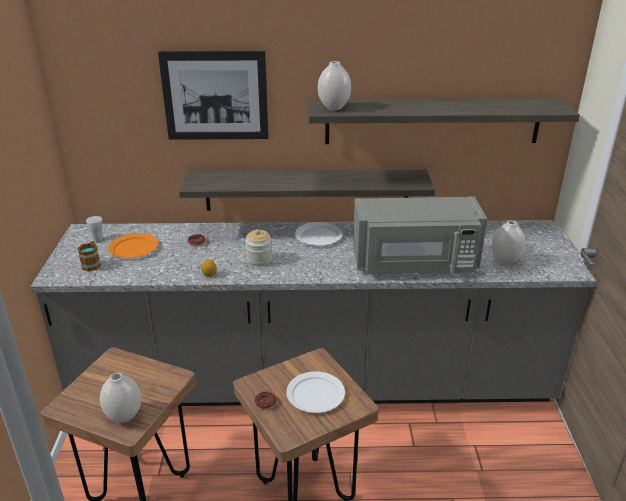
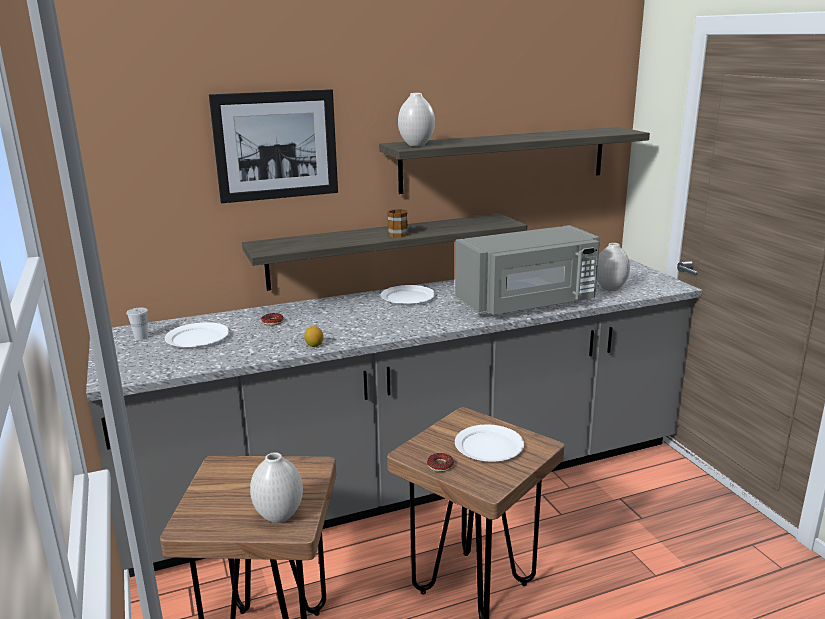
camera: 20 degrees left, 10 degrees down
mug [77,241,101,271] -> mug moved to [387,209,408,237]
orange plate [108,233,159,258] -> white plate [165,322,229,348]
jar [245,229,272,266] -> none

